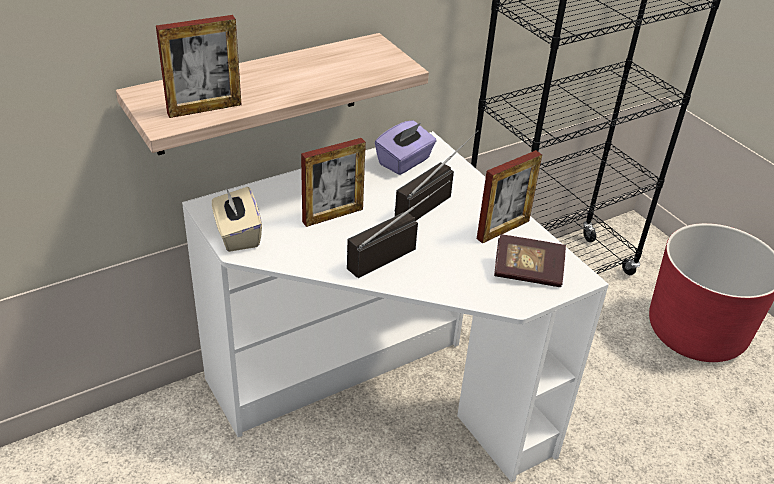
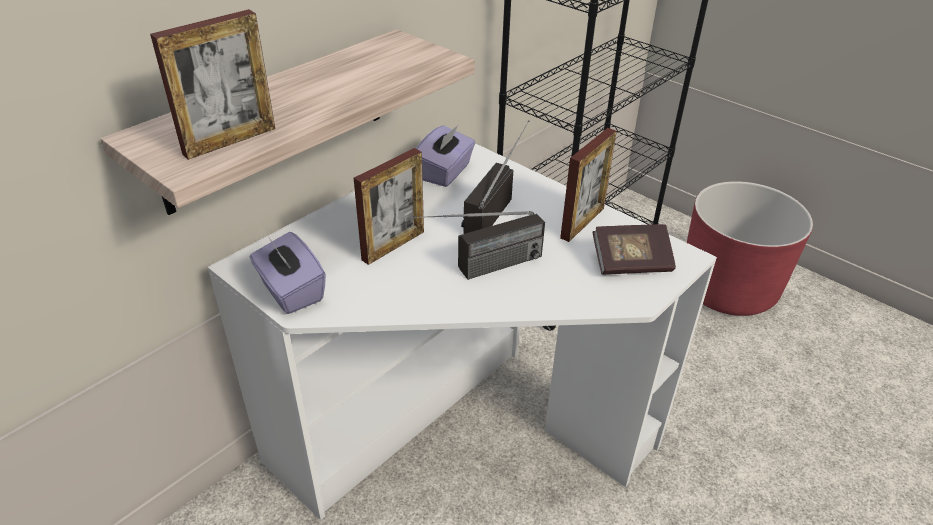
camera: 15 degrees left, 0 degrees up
beige tissue box [212,187,262,252] -> purple tissue box [250,232,326,314]
radio [347,181,450,278] -> radio turned 150 degrees counterclockwise [413,211,545,280]

